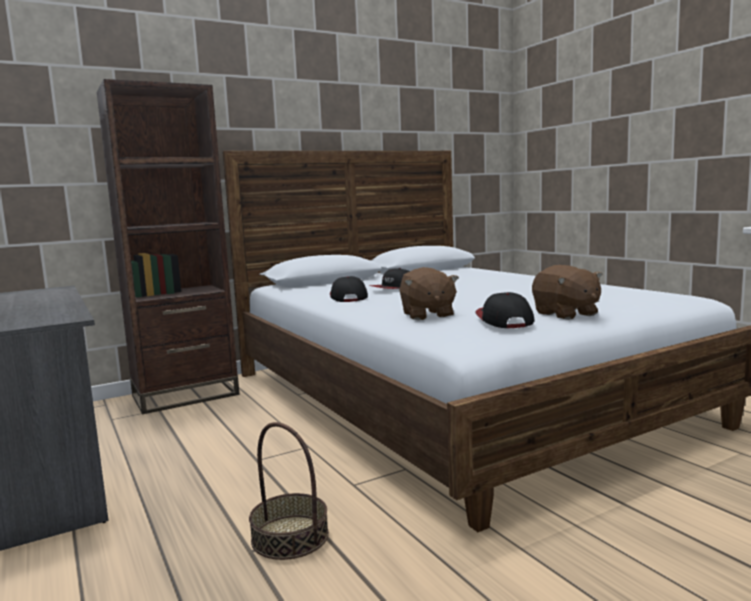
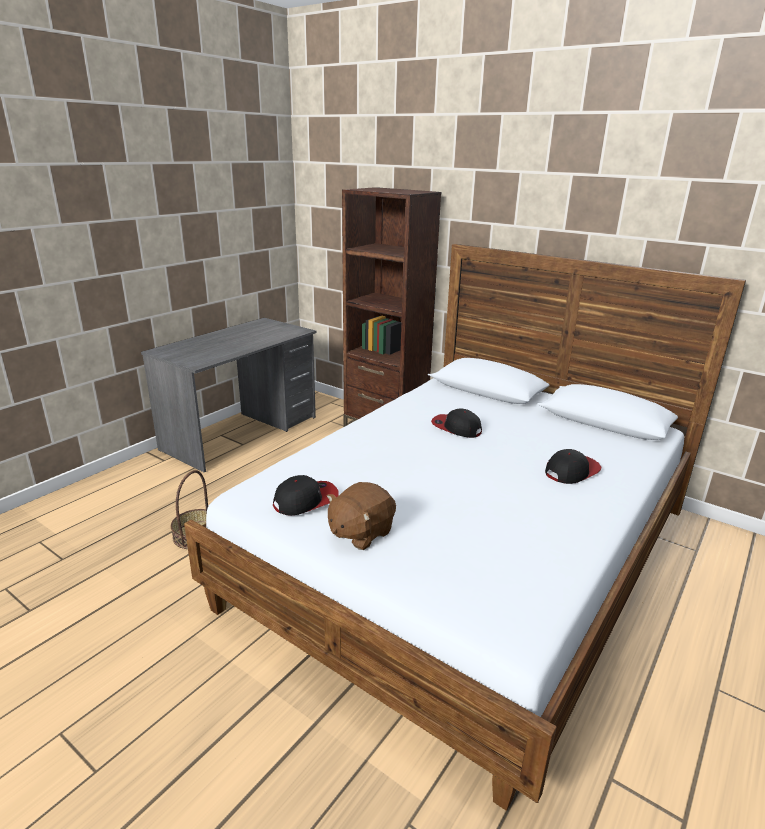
camera: 65 degrees right, 15 degrees up
cap [330,276,368,302] -> cap moved to [545,449,601,484]
brown plush toy [400,267,459,320] -> none

